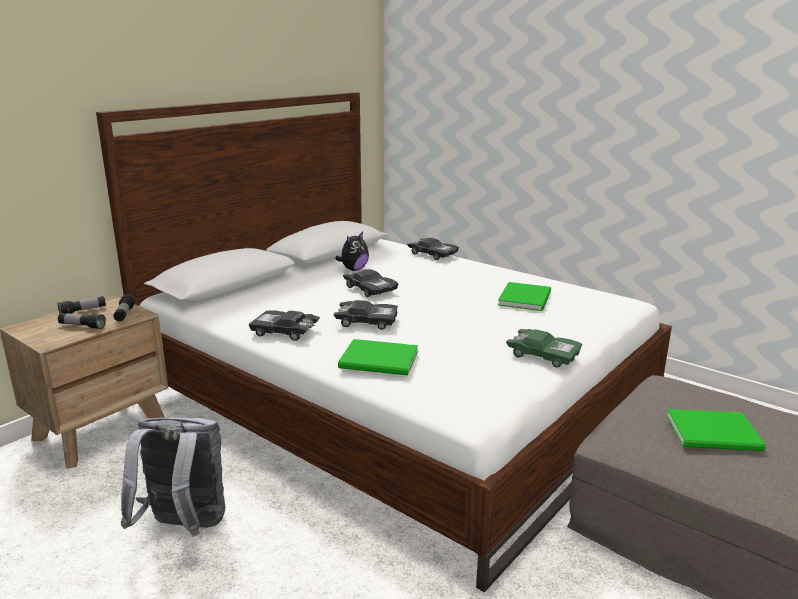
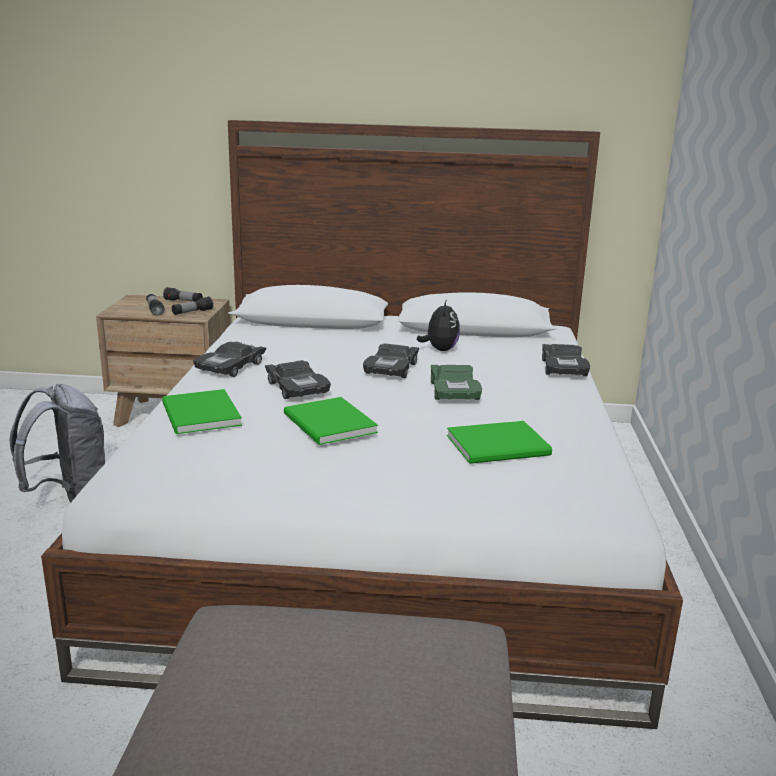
camera: 55 degrees right, 0 degrees up
black toy car [249,310,320,341] -> black toy car turned 135 degrees counterclockwise [193,341,266,377]
plush toy [335,232,369,271] -> plush toy turned 90 degrees counterclockwise [417,299,460,351]
green toy car [506,329,582,368] -> green toy car moved to [431,365,482,400]
green book [666,409,766,451] -> green book moved to [284,397,378,445]

